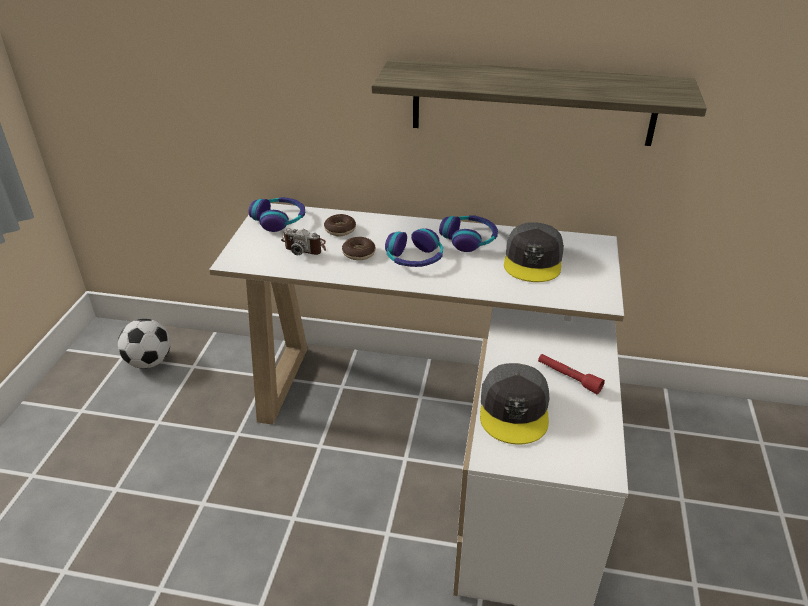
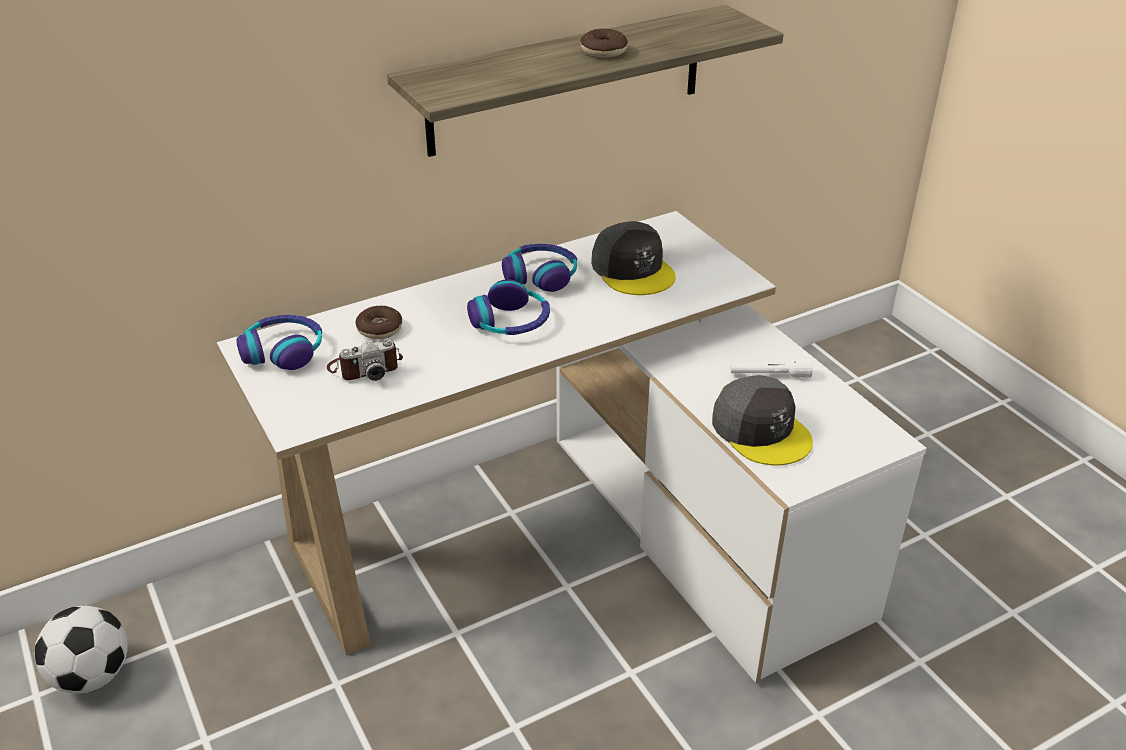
camera: 40 degrees left, 0 degrees up
donut [342,237,376,260] -> donut moved to [580,29,628,58]
red flashlight [538,354,605,395] -> white flashlight [730,358,813,378]

